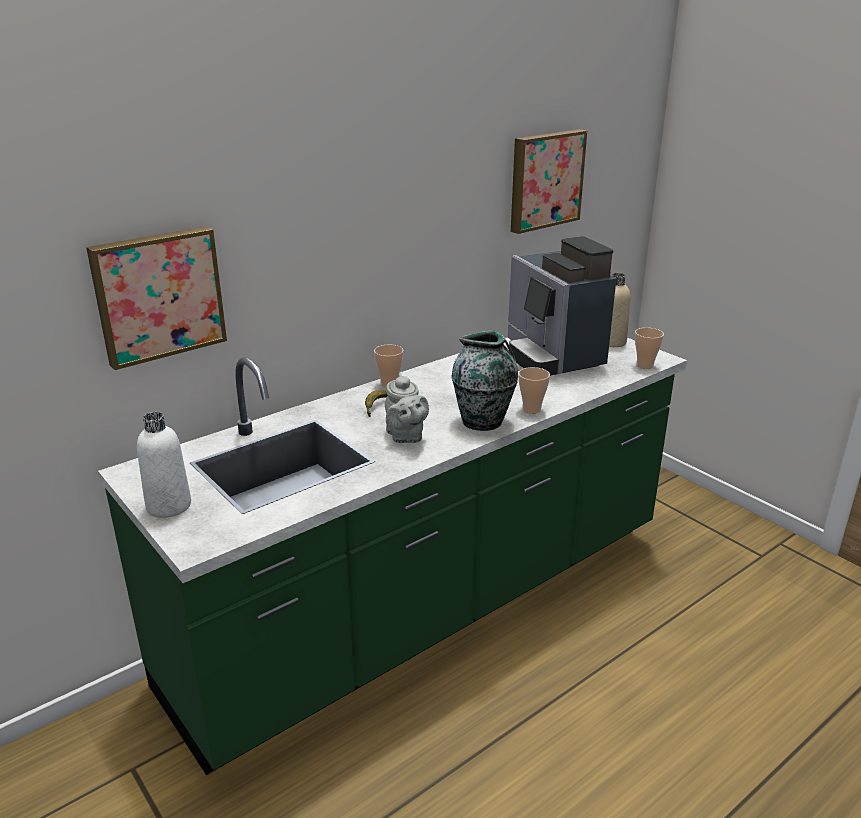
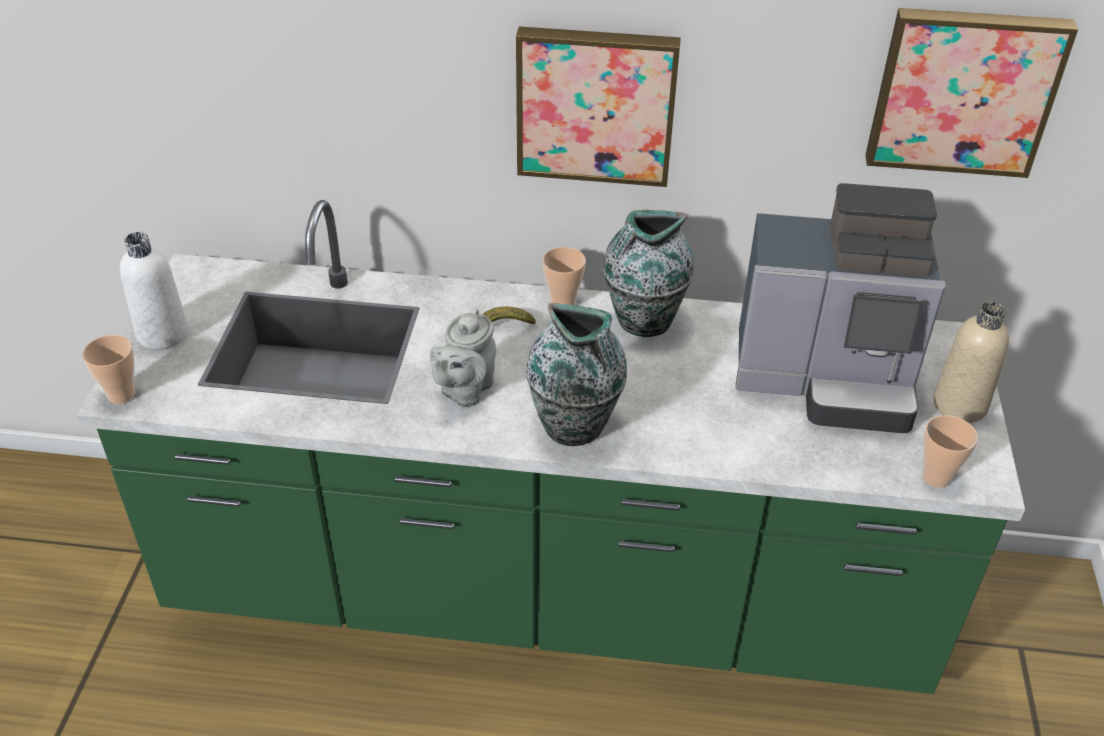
camera: 45 degrees right, 15 degrees up
picture [86,226,227,370] -> picture moved to [516,26,681,187]
coffee machine [508,236,616,376] -> coffee machine turned 105 degrees counterclockwise [736,183,946,433]
cup [518,367,550,414] -> cup moved to [82,335,135,404]
none -> vase [603,210,694,337]

